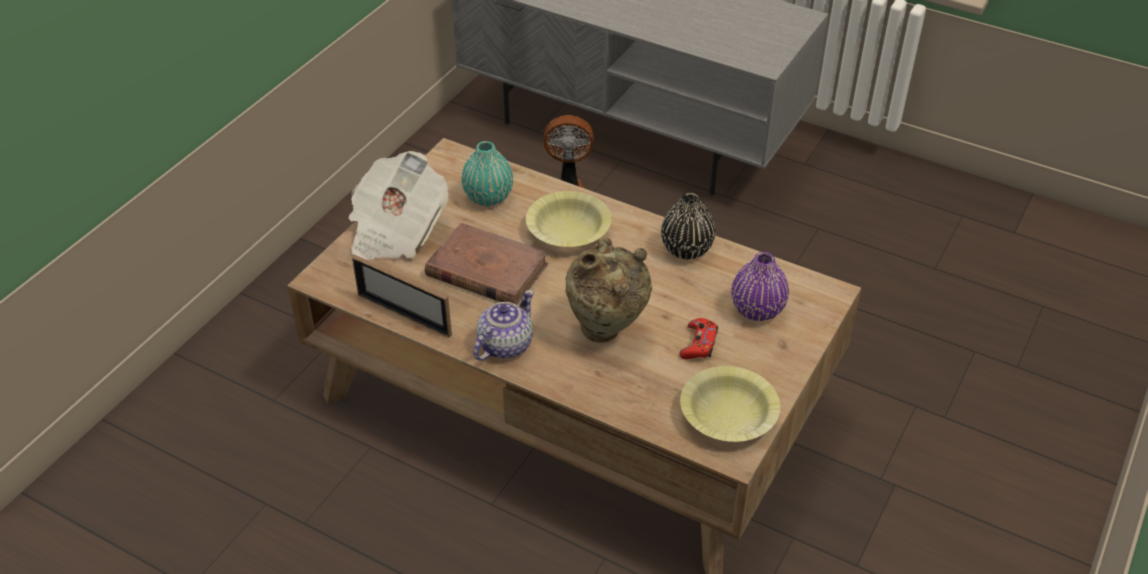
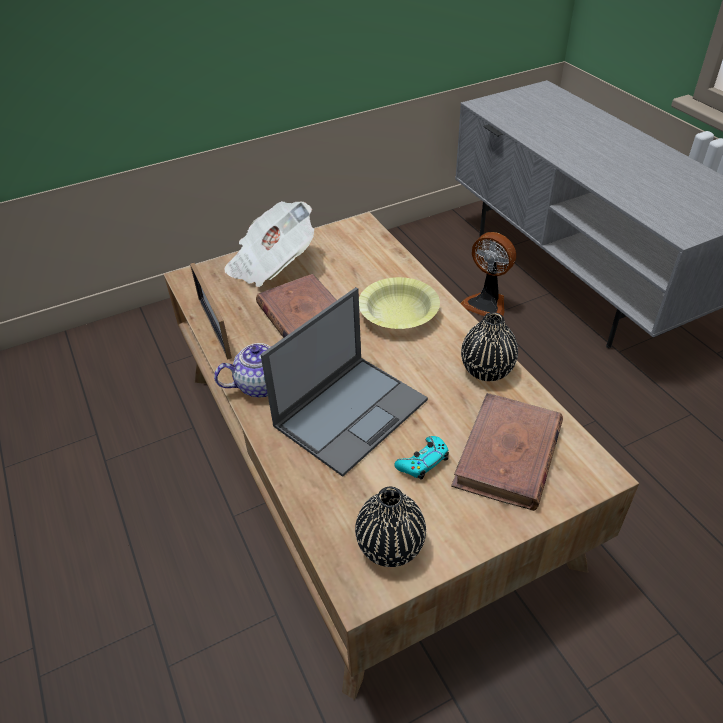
camera: 35 degrees right, 0 degrees up
turquoise vase [461,141,513,206] -> none
beige vase [565,238,652,343] -> laptop [260,287,428,477]
red game controller [680,318,718,359] -> turquoise game controller [395,436,449,480]
yellow bowl [680,366,780,442] -> black vase [355,487,426,567]
purple vase [731,252,789,321] -> brown book [451,393,563,511]

